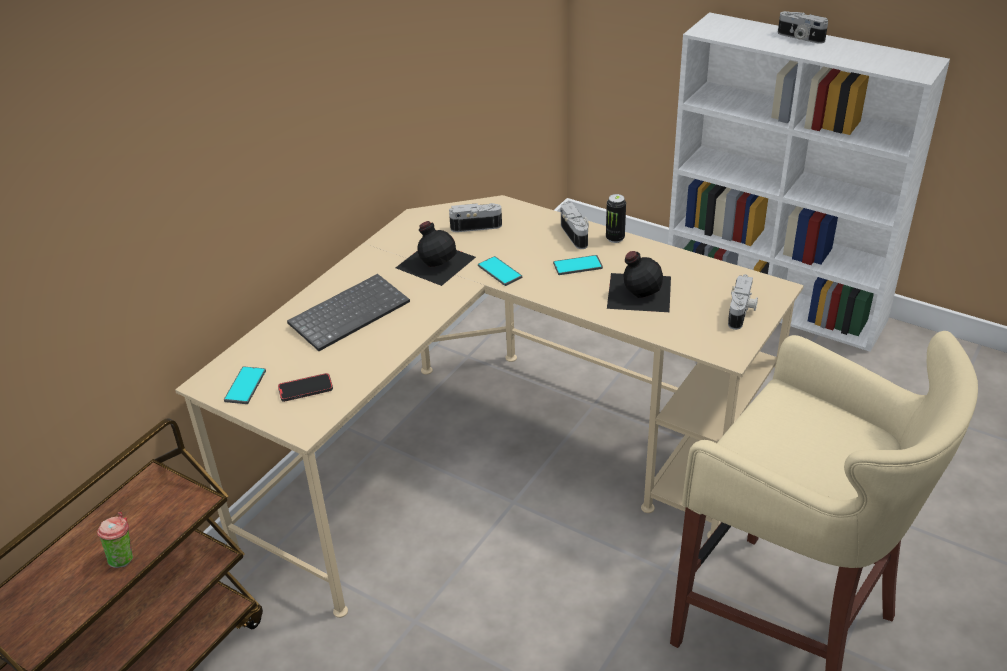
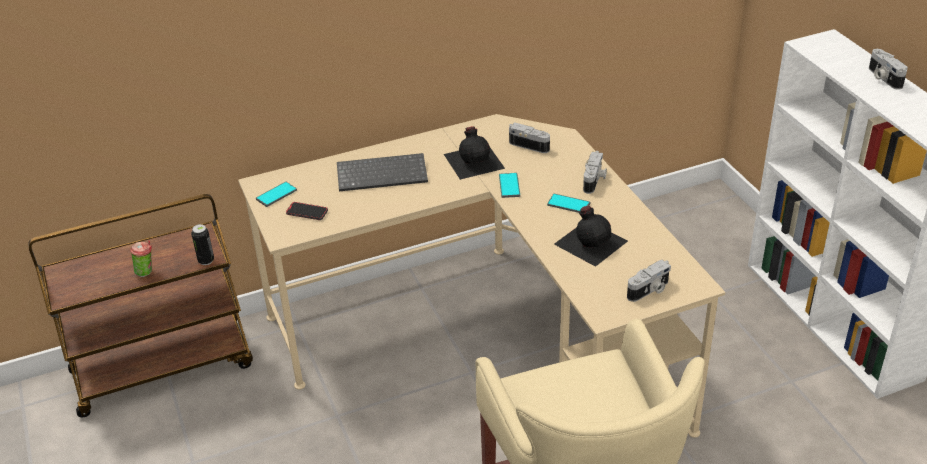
camera: 35 degrees right, 0 degrees up
can [606,194,626,243] -> can moved to [191,224,214,265]

